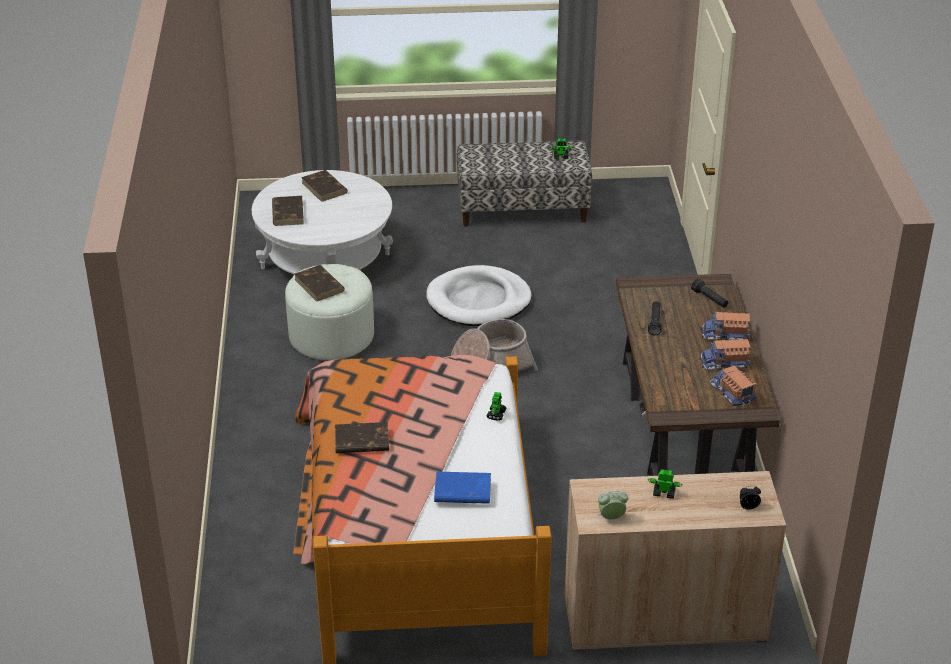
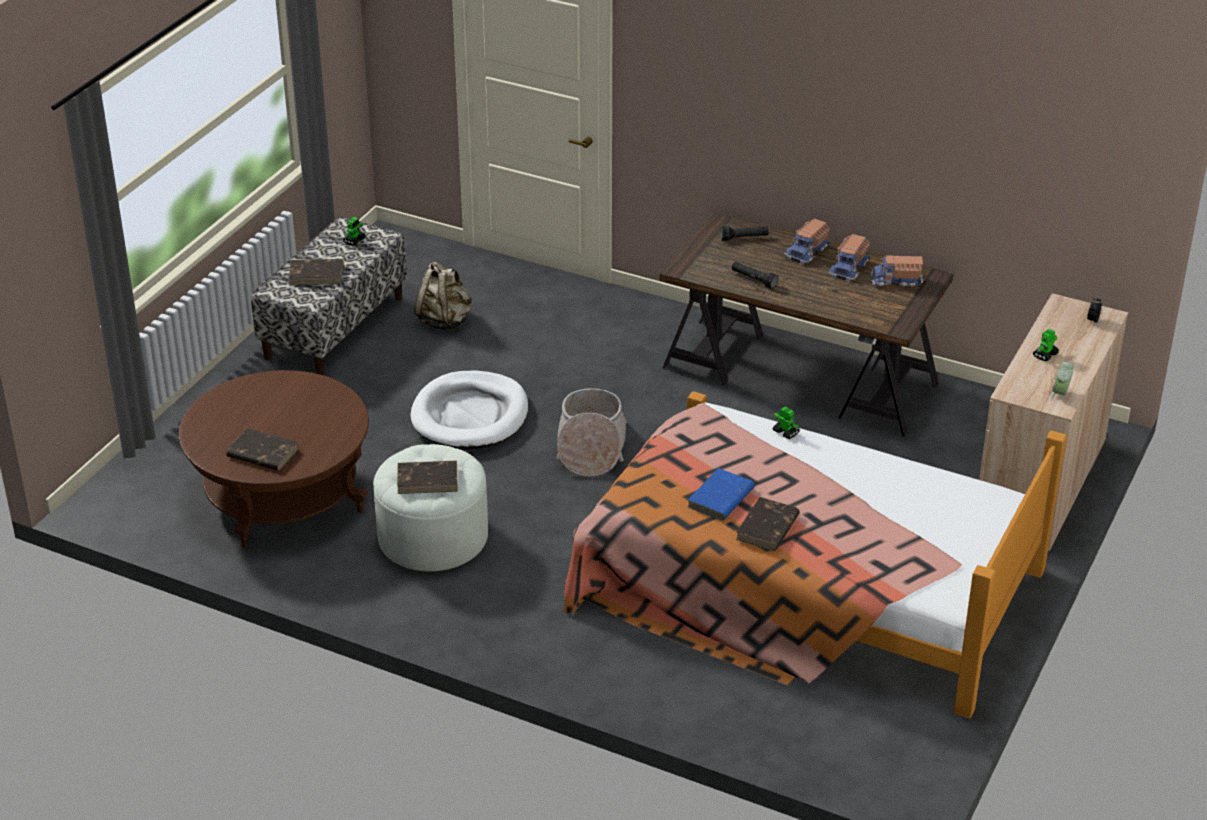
camera: 60 degrees left, 0 degrees up
white coffee table [251,170,393,274] -> brown coffee table [179,370,369,548]
brown book [301,170,348,202] -> brown book moved to [289,259,344,285]
blue book [434,472,491,504] -> blue book moved to [688,468,755,521]
none -> beige backpack [414,262,471,330]

